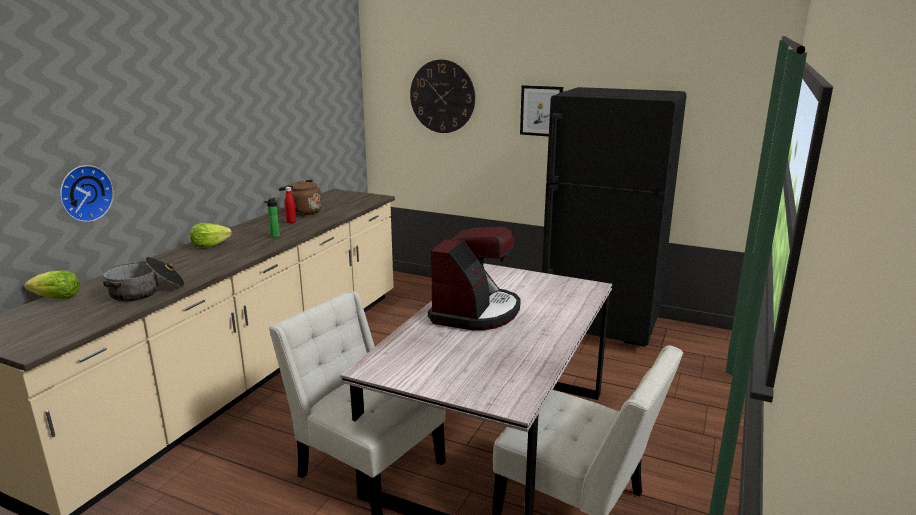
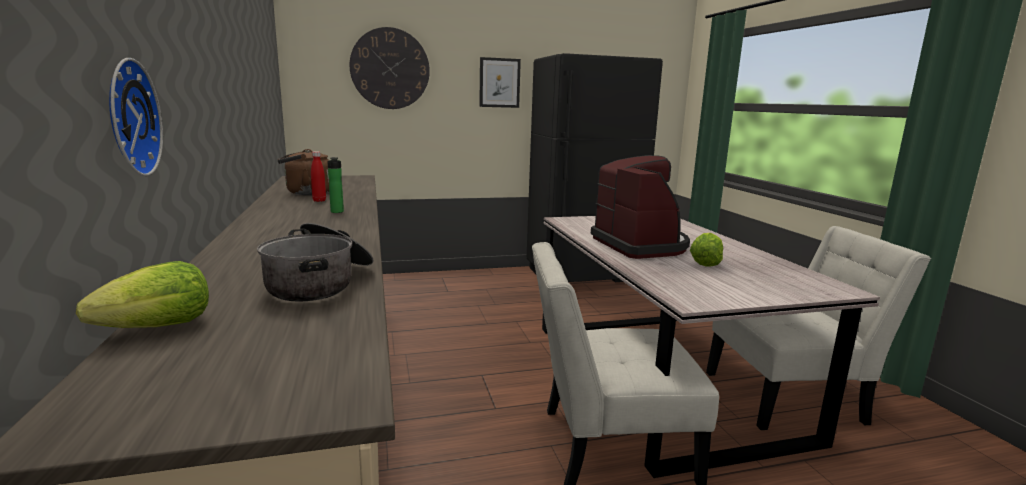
camera: 40 degrees left, 5 degrees down
lettuce [190,223,232,248] -> lettuce moved to [690,233,723,267]

